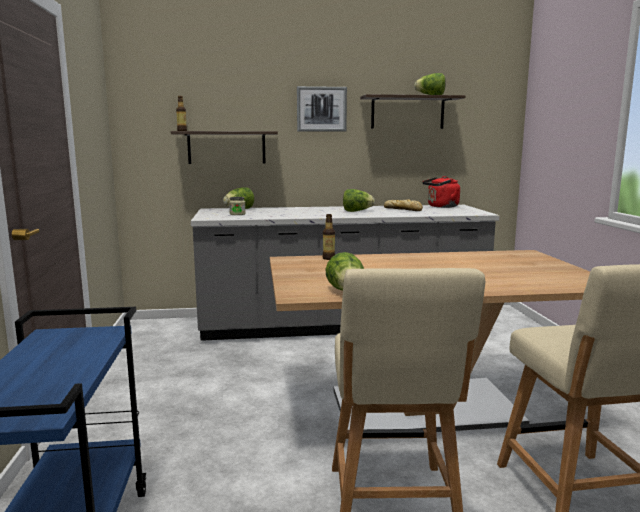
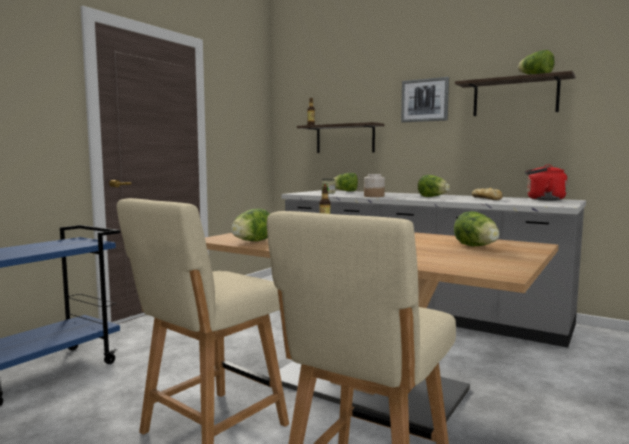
camera: 40 degrees right, 5 degrees down
none -> jar [364,174,385,197]
none -> lettuce [454,211,500,246]

